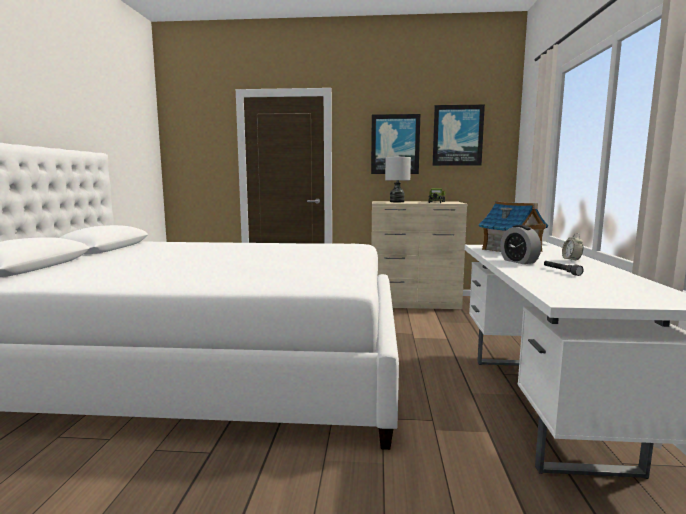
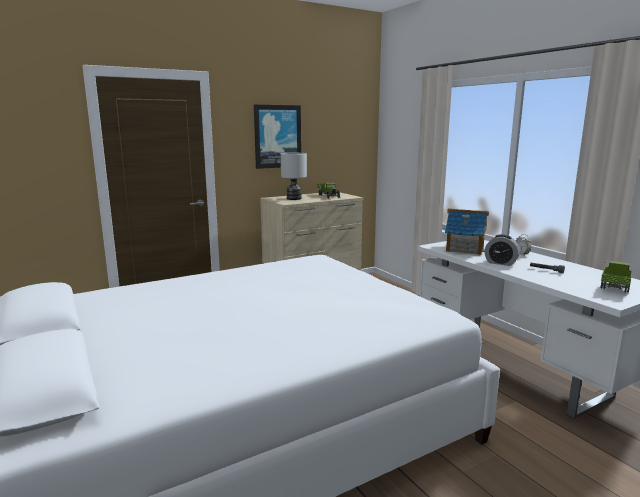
camera: 35 degrees left, 5 degrees up
picture [433,105,485,166] -> none
none -> toy truck [601,261,632,293]

